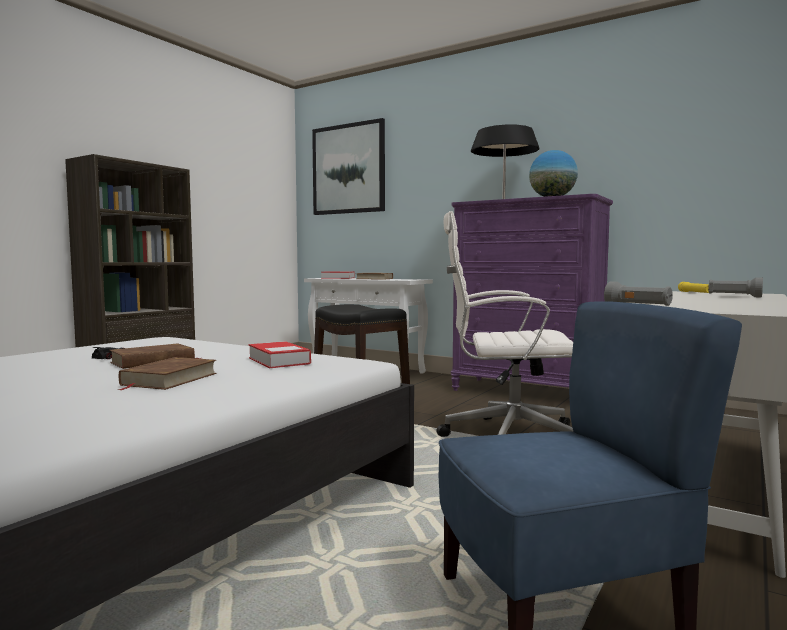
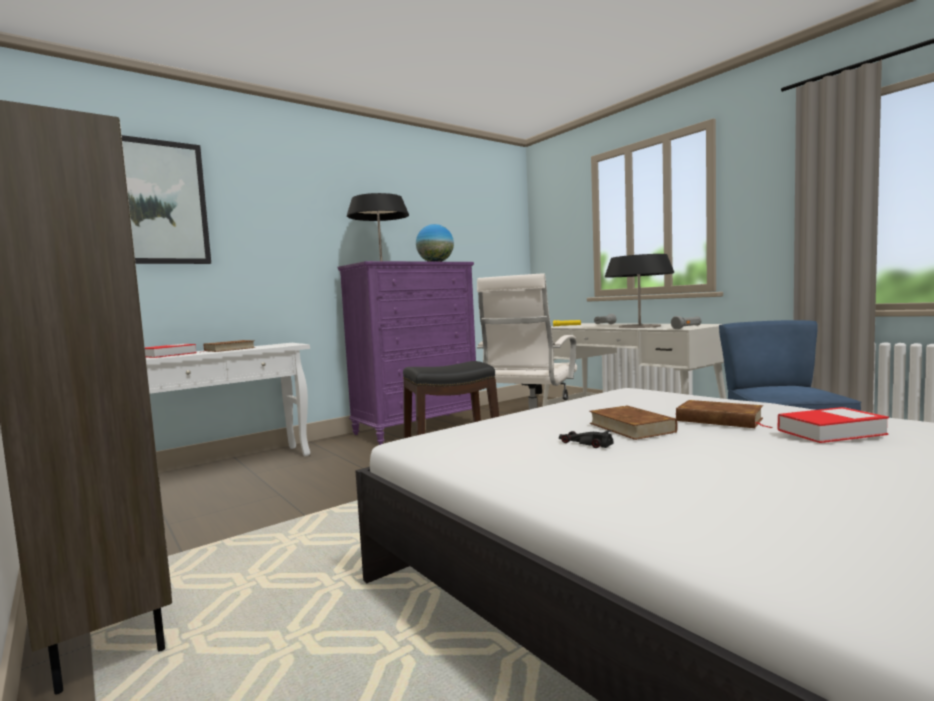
camera: 70 degrees left, 0 degrees up
book [249,341,311,368] -> book moved to [778,407,889,443]
none -> table lamp [605,254,674,328]

